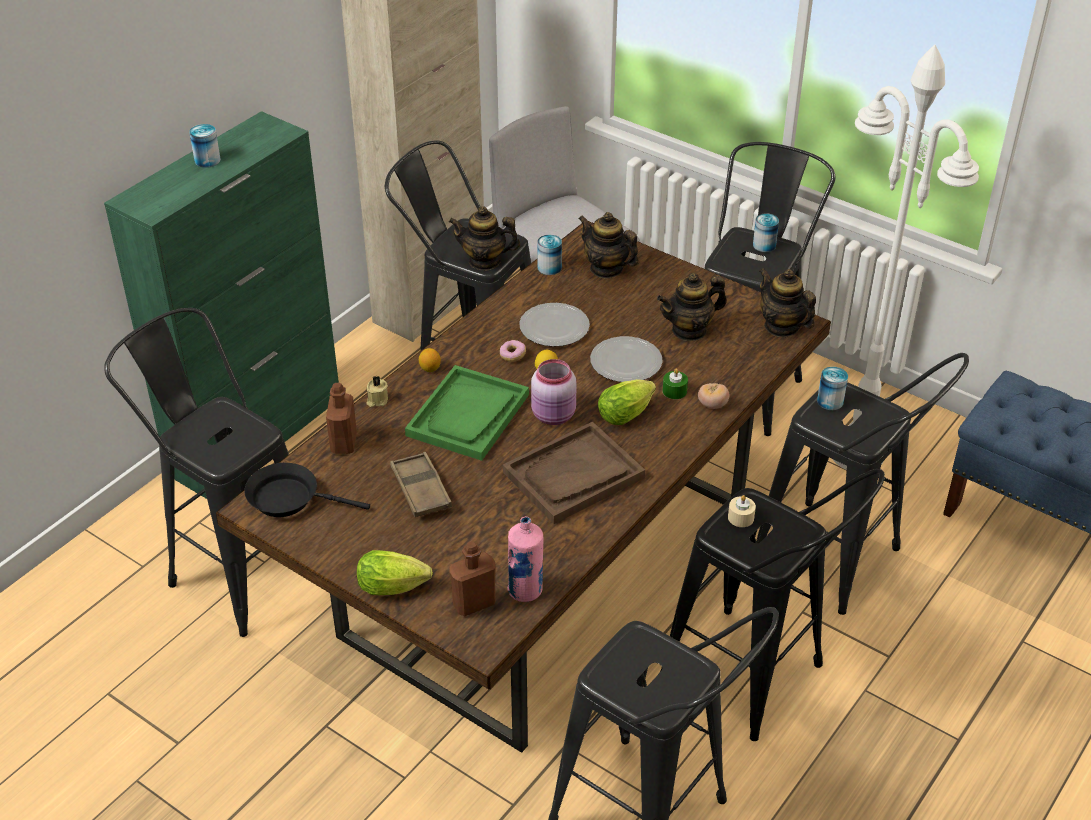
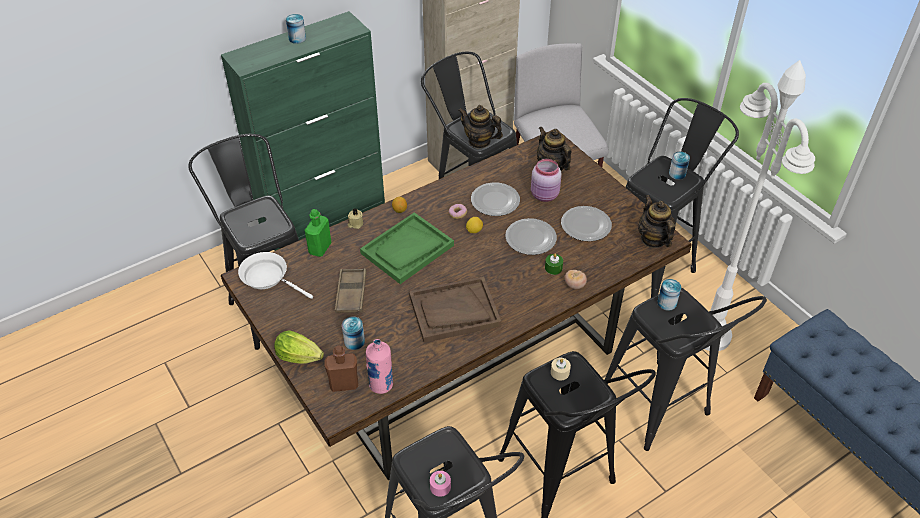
camera: 20 degrees right, 5 degrees up
black frying pan [245,463,370,517] -> white frying pan [238,252,313,299]
brown bottle [326,383,357,454] -> green bottle [305,209,332,257]
pink jar [531,359,577,425] -> pink jar moved to [531,159,562,202]
can [537,235,562,275] -> can moved to [342,317,365,350]
lettuce [598,379,656,425] -> none
teapot [657,273,727,341] -> plate [561,206,612,241]
none -> pink candle [430,471,451,497]

